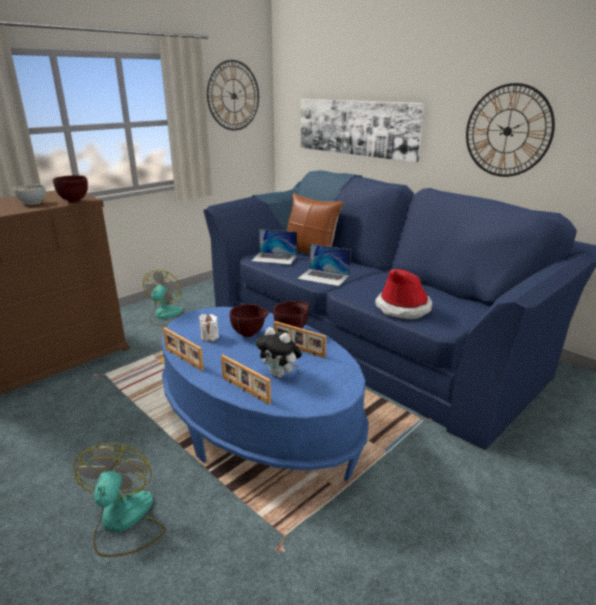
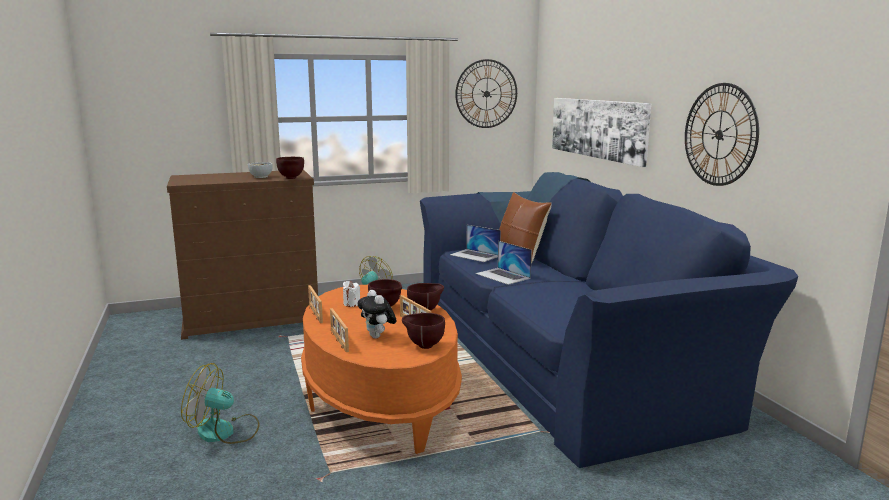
camera: 25 degrees right, 10 degrees down
fan [73,443,165,557] -> fan turned 105 degrees counterclockwise [181,363,260,444]
blue coffee table [161,307,369,481] -> orange coffee table [301,285,462,454]
hat [375,269,432,319] -> none
none -> brown bowl [402,313,445,349]

